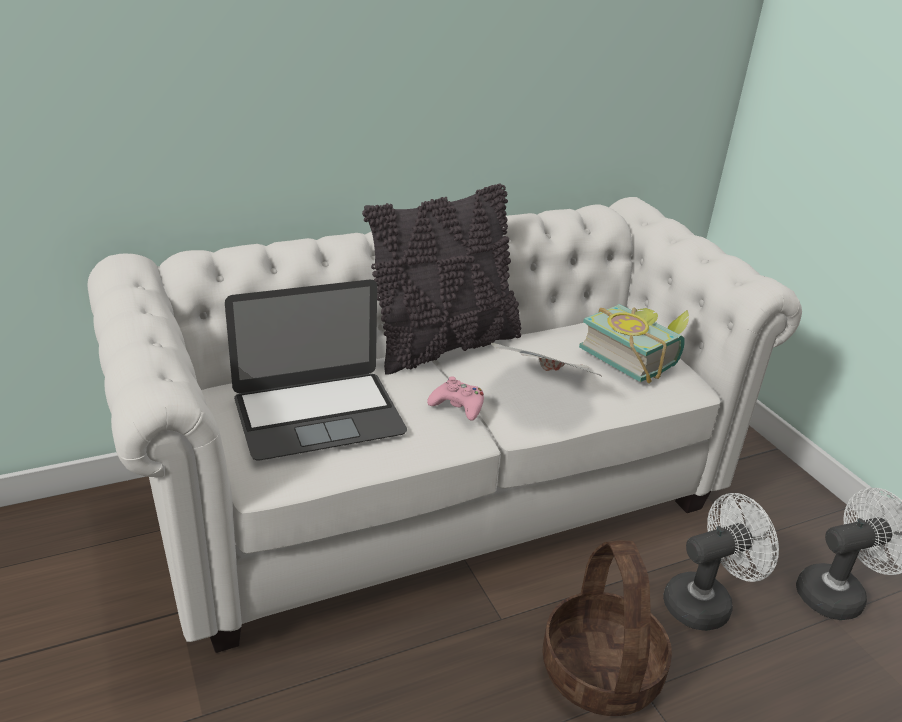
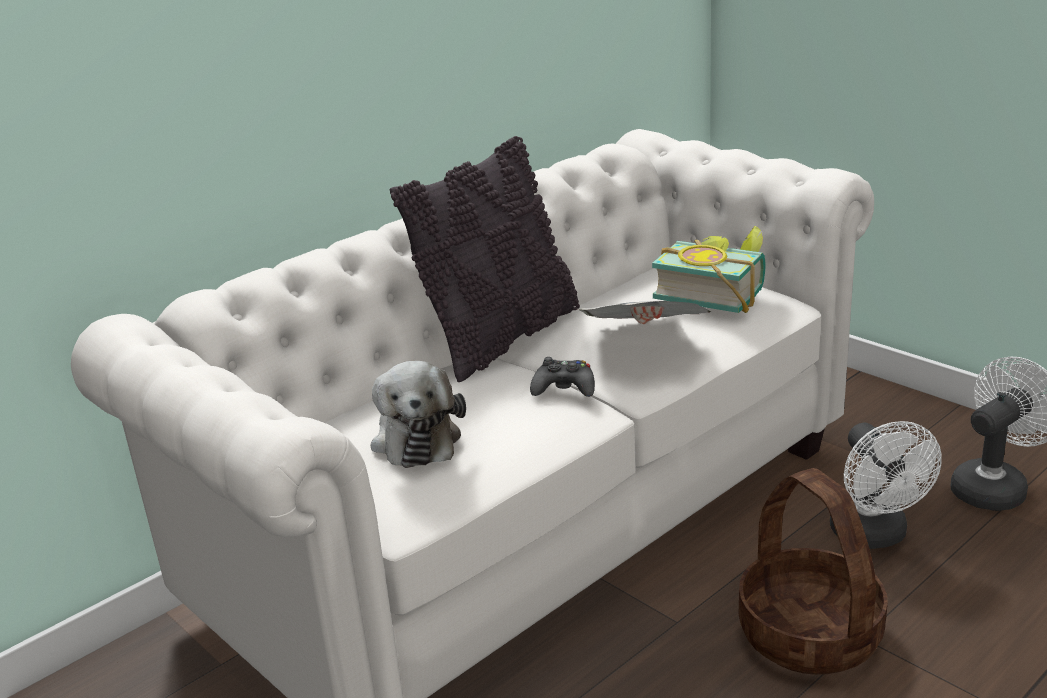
camera: 15 degrees left, 5 degrees down
laptop [225,280,407,460] -> plush toy [370,361,466,468]
pink game controller [427,376,484,421] -> black game controller [530,357,595,397]
white fan [663,493,779,631] -> white fan turned 120 degrees clockwise [830,421,942,549]

